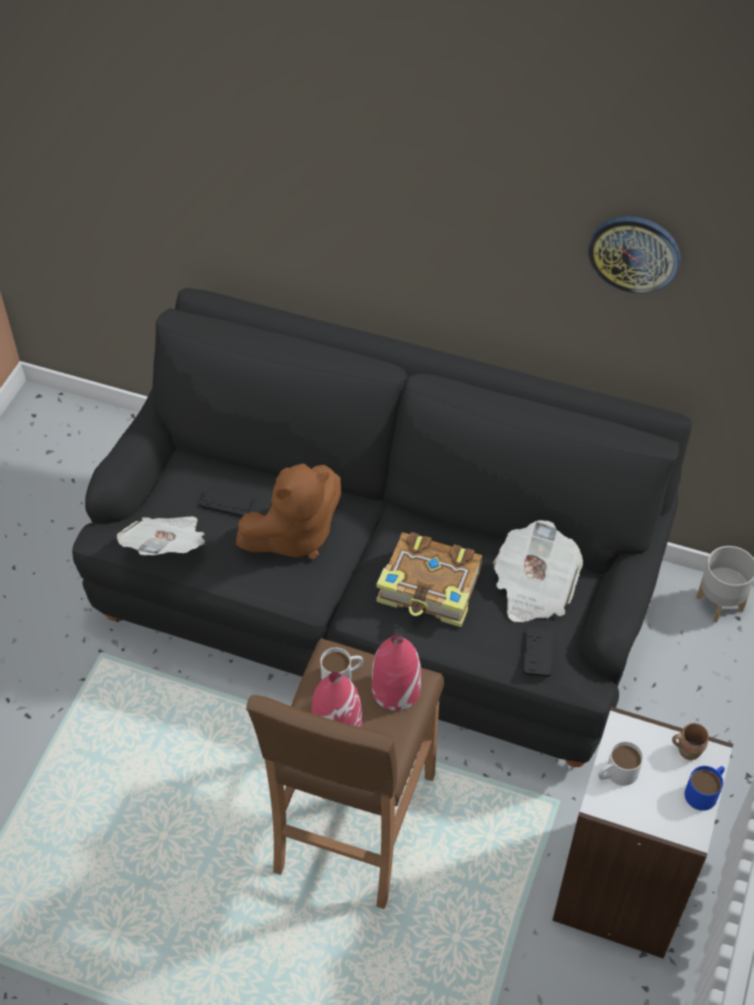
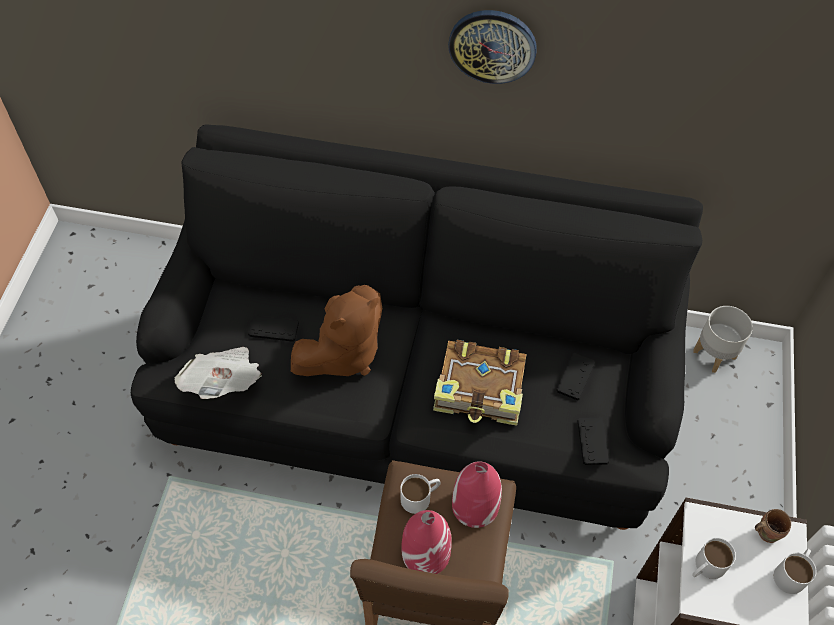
camera: 10 degrees left, 5 degrees up
newspaper [493,520,583,622] -> black game controller [556,353,595,400]
wall clock [588,216,681,294] -> wall clock moved to [448,10,537,84]
blue mug [684,766,725,811] -> white mug [774,549,817,594]

